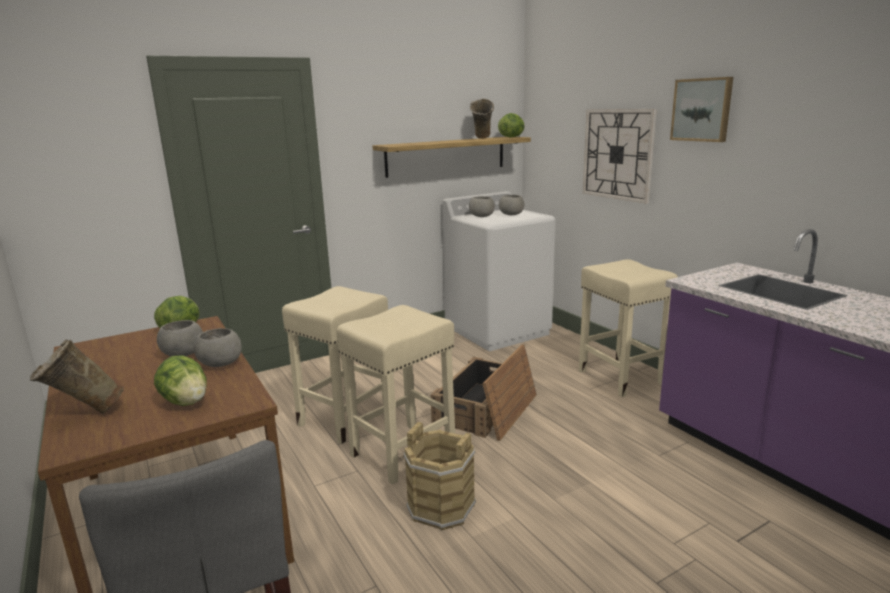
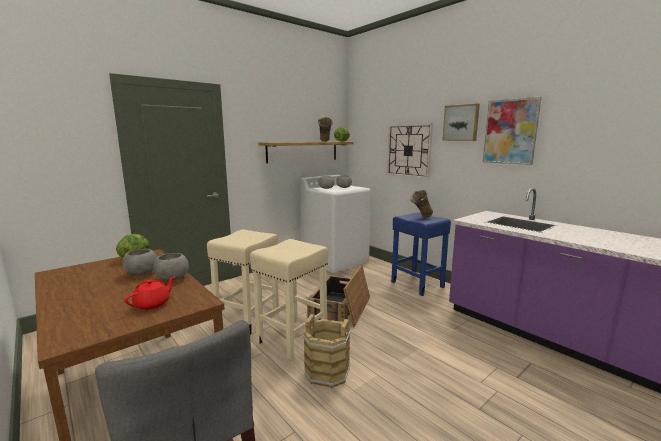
camera: 10 degrees left, 5 degrees down
beige vase [30,339,123,414] -> beige vase moved to [411,190,433,217]
lettuce [154,355,207,406] -> red teapot [124,276,176,310]
beige stool [579,259,678,397] -> blue stool [391,212,451,296]
none -> picture [483,97,542,165]

